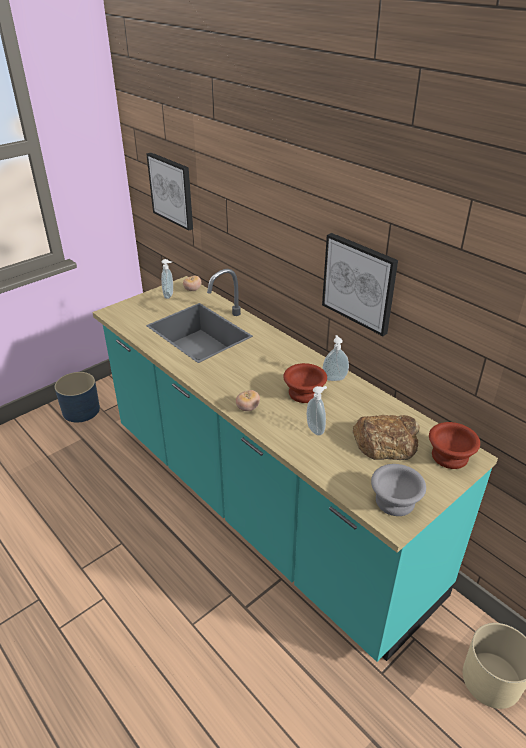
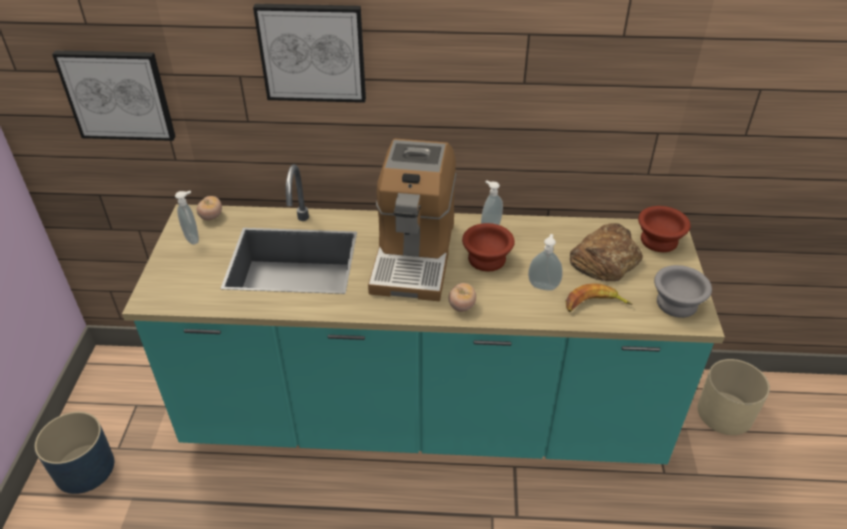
camera: 45 degrees left, 5 degrees up
picture [322,233,398,336] -> picture moved to [253,4,366,103]
none -> coffee machine [368,139,456,301]
none -> banana [566,283,632,312]

